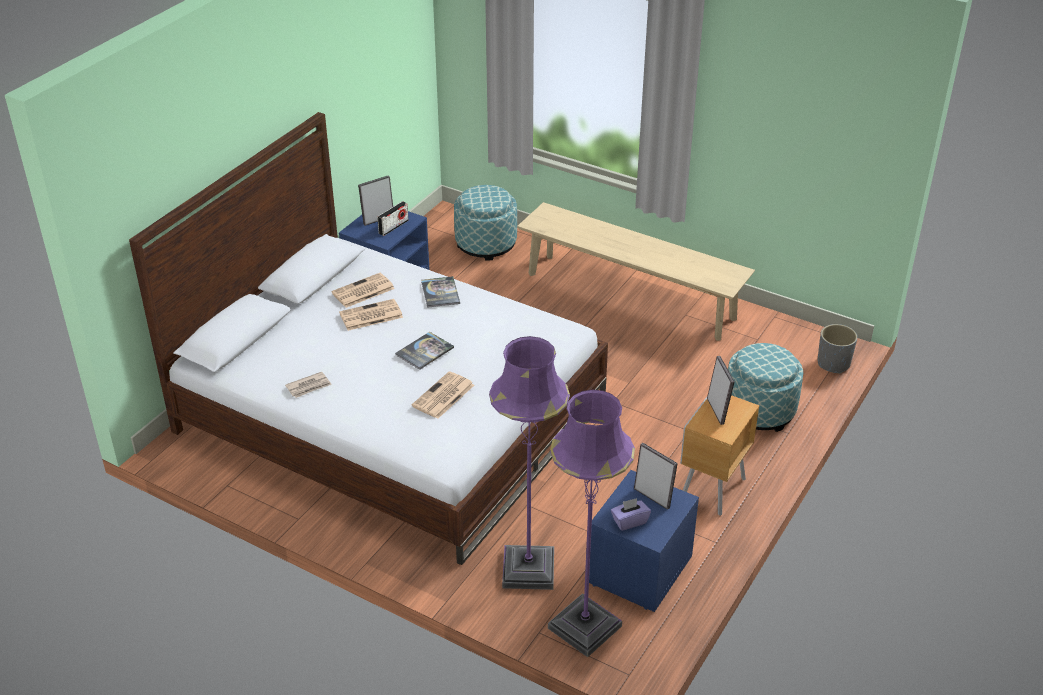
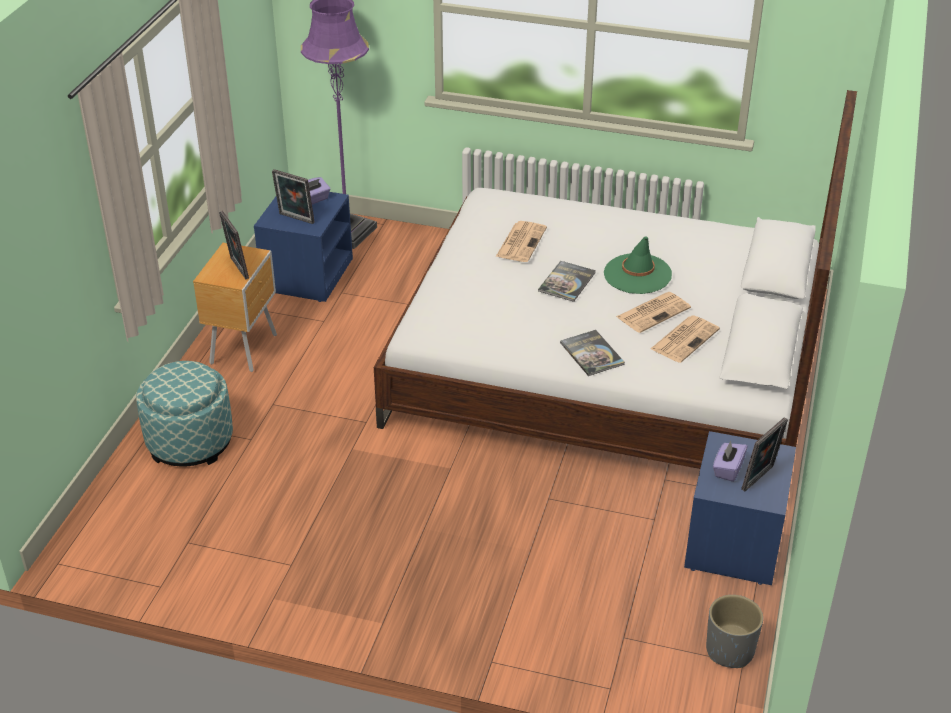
camera: 165 degrees right, 0 degrees up
newspaper [285,372,332,398] -> none
radio [377,201,409,236] -> purple tissue box [713,441,748,482]
ottoman [454,185,517,261] -> none
purple floor lamp [489,336,570,590] -> none
beige bench [517,202,755,341] -> none
grey planter [818,324,857,374] -> grey planter moved to [706,595,763,668]
none -> green hat [604,236,672,294]

